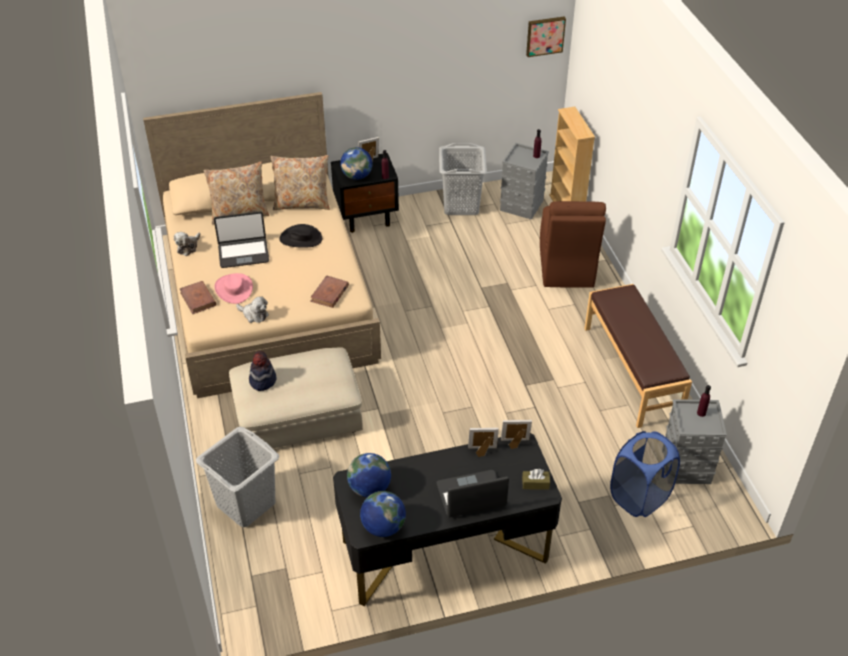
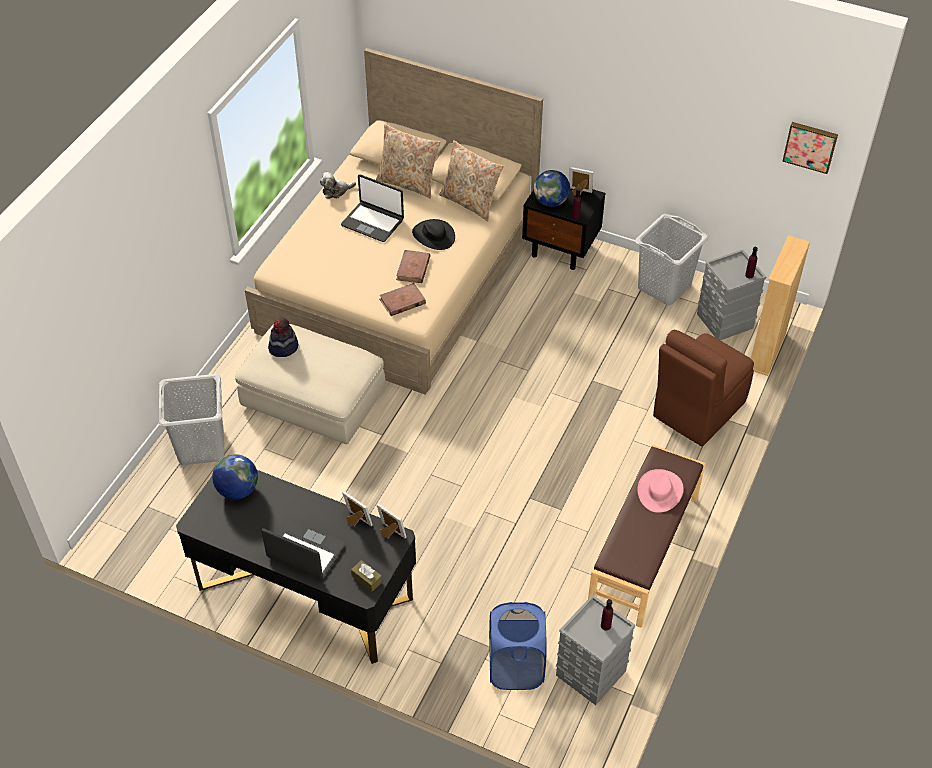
camera: 40 degrees right, 5 degrees up
brown book [180,281,216,314] -> brown book moved to [396,250,431,283]
pink hat [214,273,253,304] -> pink hat moved to [638,469,684,513]
plush toy [236,296,269,323] -> none
globe [360,491,406,537] -> none

